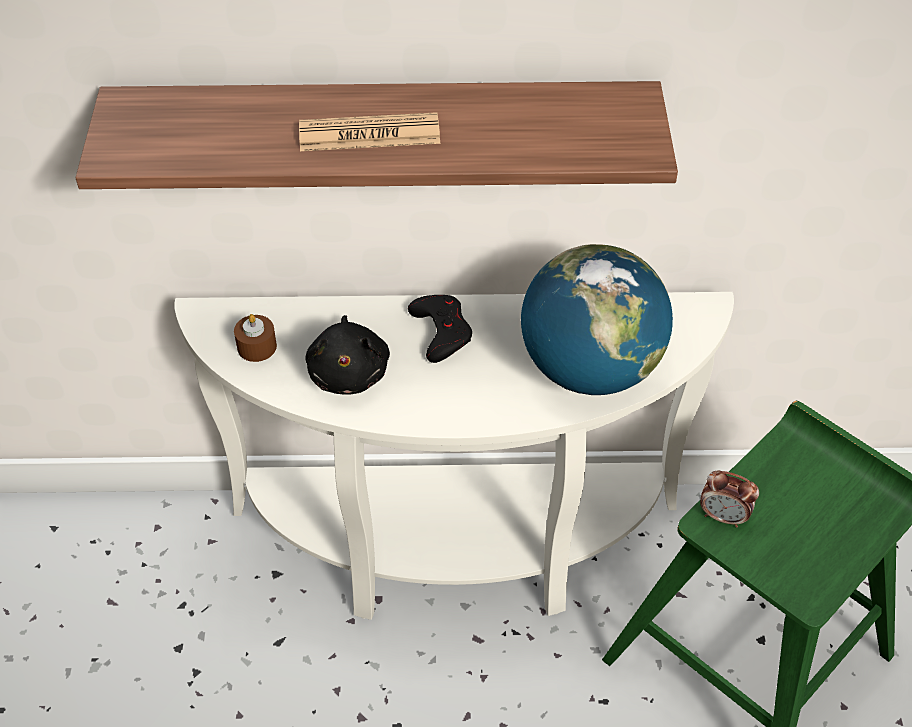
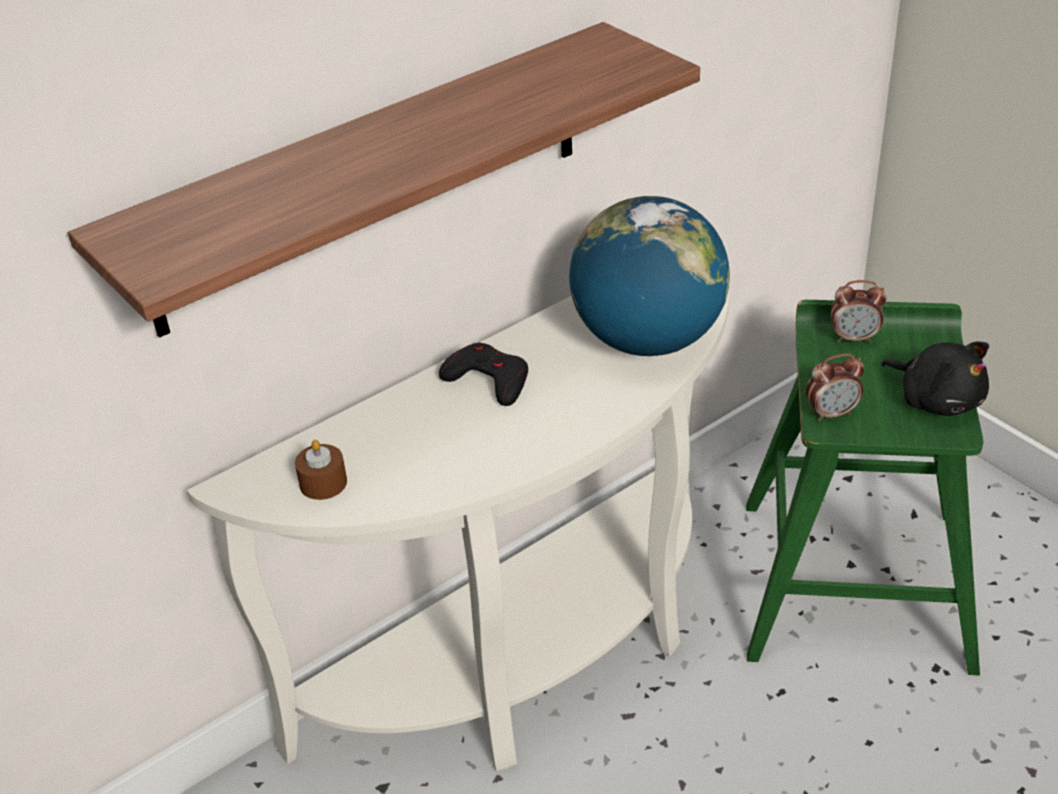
camera: 35 degrees left, 10 degrees down
newspaper [299,112,440,151] -> none
black plush toy [305,315,390,395] -> black plush toy moved to [881,341,989,416]
none -> alarm clock [831,280,887,343]

